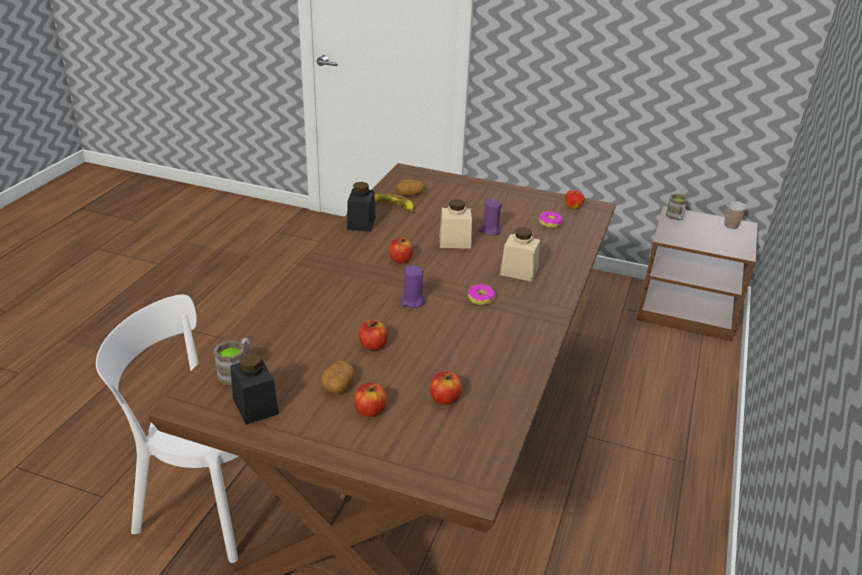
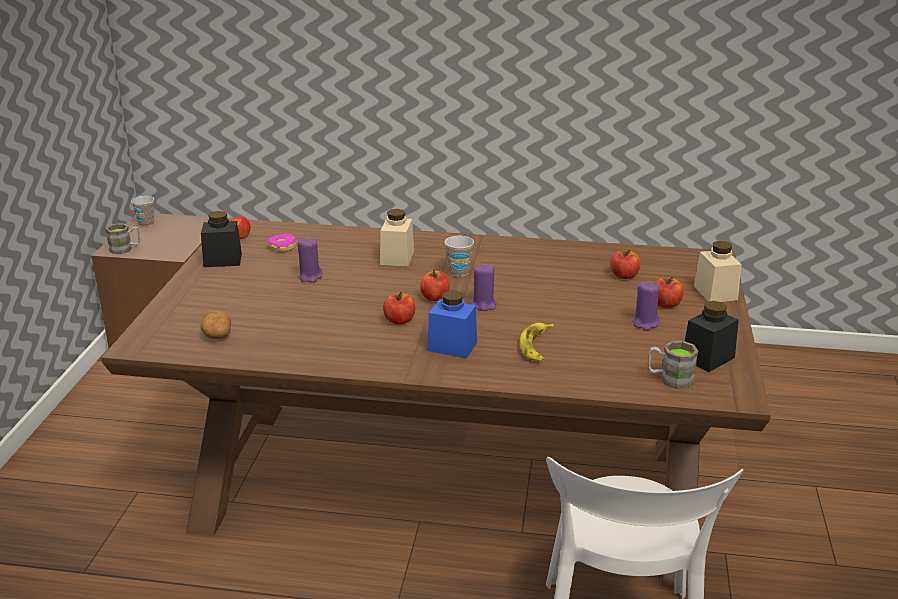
camera: 100 degrees left, 5 degrees down
potato [321,361,355,393] -> purple candle [632,282,660,331]
black jar [347,182,376,232] -> black jar moved to [201,211,242,267]
apple [359,320,388,350] -> apple moved to [420,270,450,301]
banana [375,194,414,212] -> banana moved to [520,323,554,362]
beige jar [439,199,472,249] -> beige jar moved to [694,241,742,302]
donut [467,284,496,305] -> cup [444,236,474,277]
none -> blue jar [427,290,477,358]

